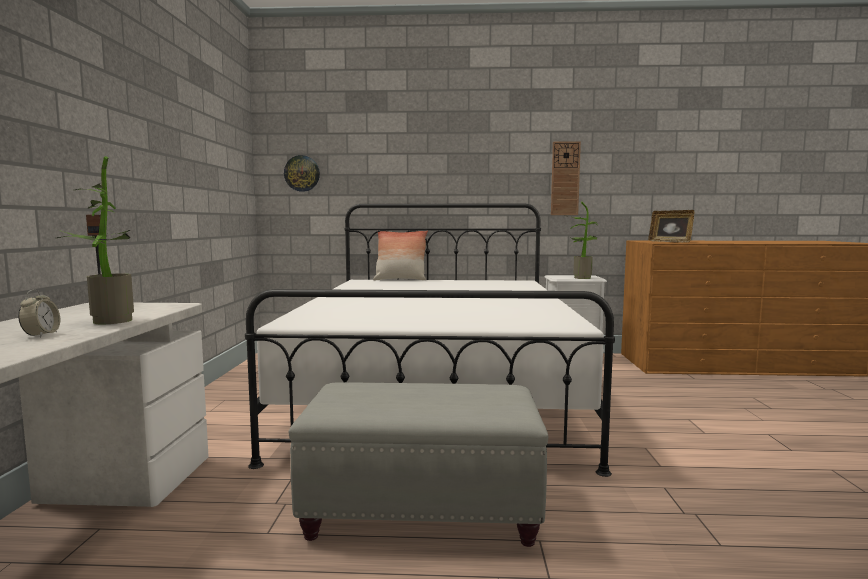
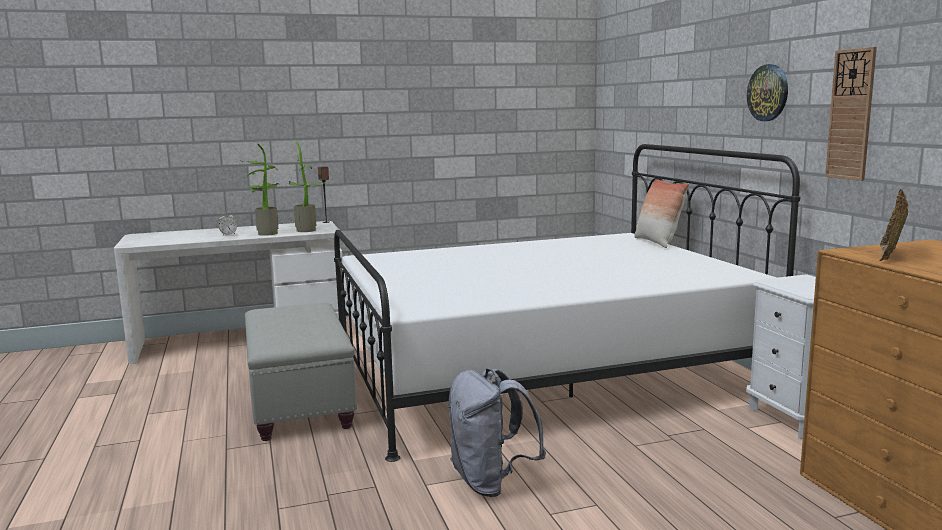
camera: 70 degrees right, 5 degrees up
wall clock [284,155,320,192] -> wall clock moved to [747,64,788,121]
potted plant [568,202,597,279] -> potted plant moved to [289,141,326,232]
none -> grey backpack [448,368,546,497]

